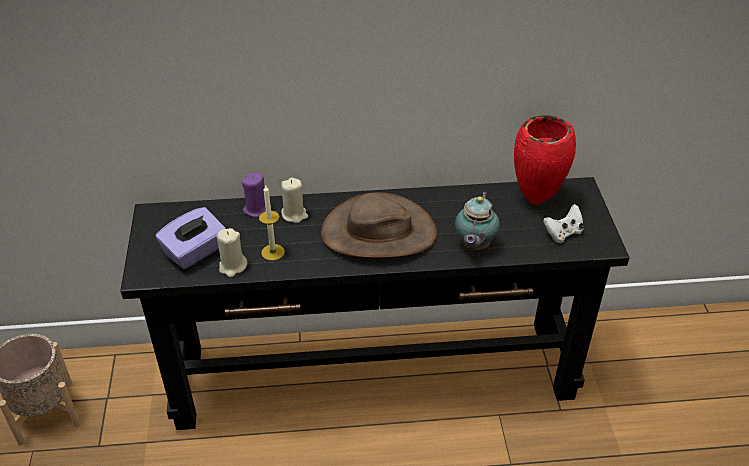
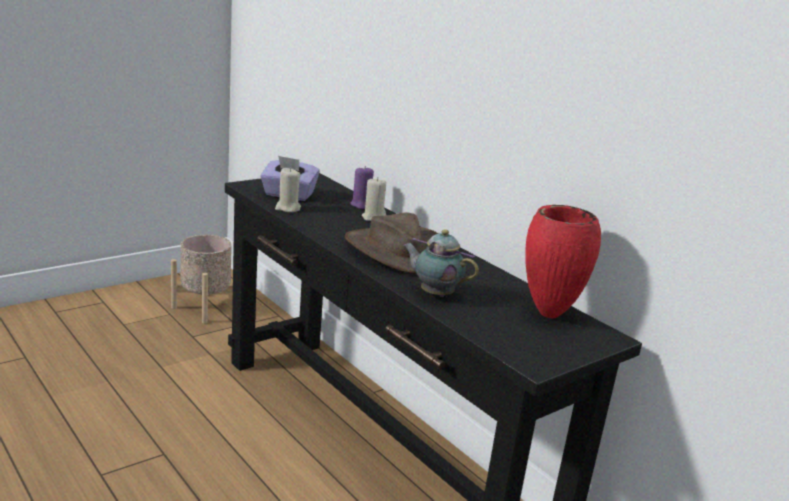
camera: 55 degrees right, 20 degrees down
candle [259,184,285,261] -> none
teapot [455,192,500,250] -> teapot turned 45 degrees clockwise [403,229,479,297]
white game controller [543,204,584,243] -> none

